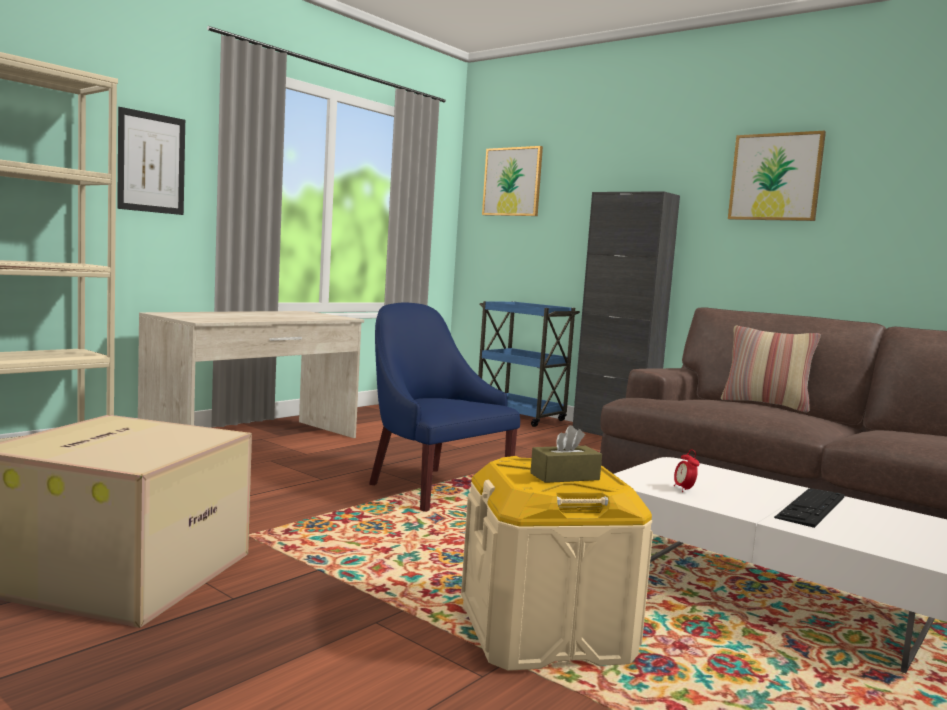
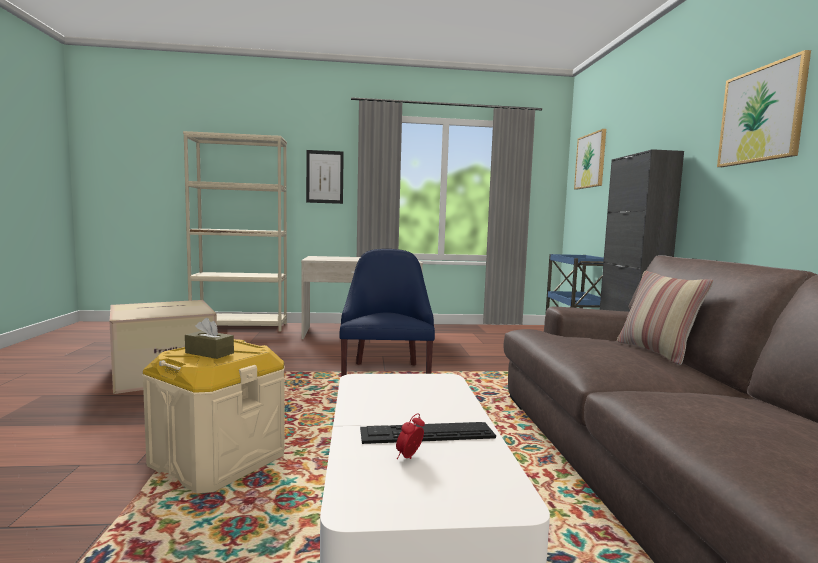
camera: 45 degrees right, 0 degrees up
alarm clock [674,449,699,492] -> alarm clock moved to [396,413,425,459]

